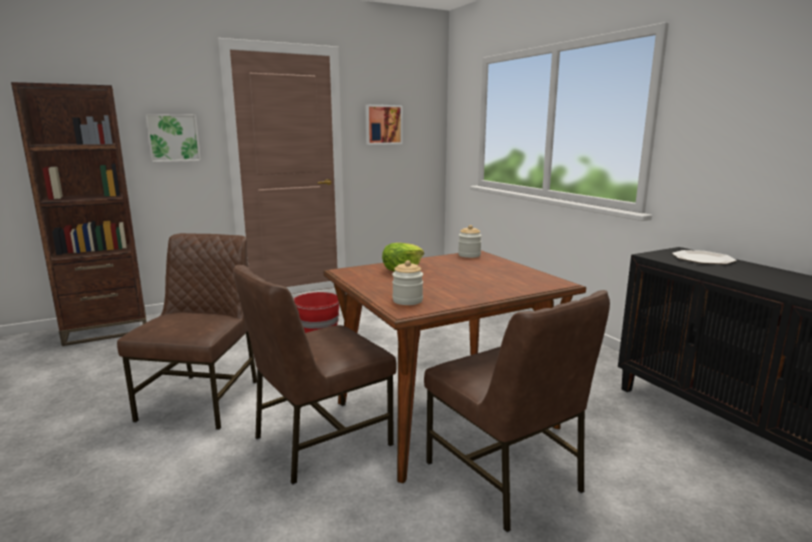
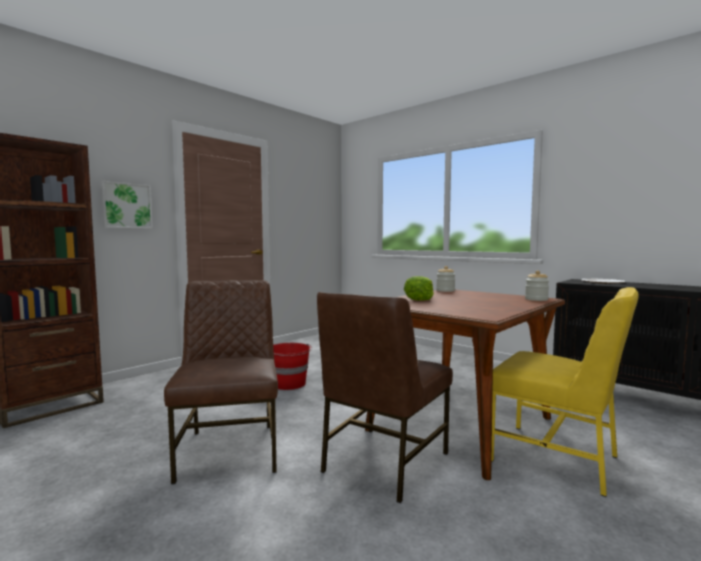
camera: 20 degrees left, 10 degrees down
picture [365,105,402,145] -> none
jar [392,260,423,305] -> jar moved to [525,270,549,301]
brown chair [424,290,610,532] -> yellow chair [492,287,639,497]

